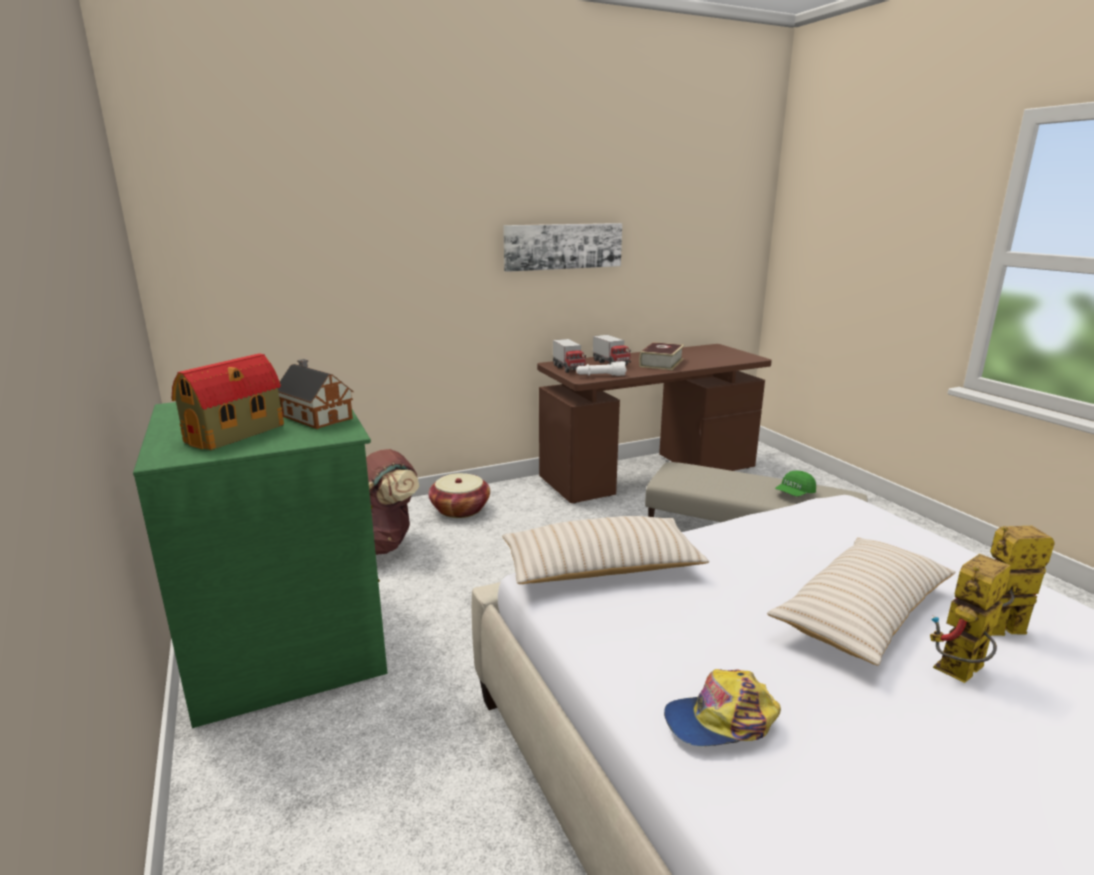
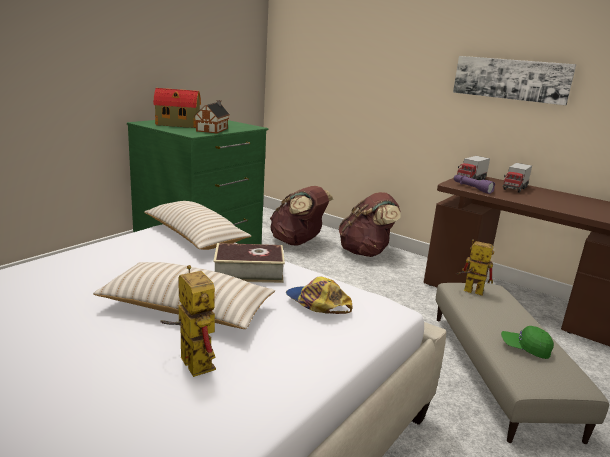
camera: 60 degrees right, 0 degrees up
basket [428,473,490,518] -> brown backpack [339,192,400,257]
white flashlight [576,361,626,376] -> purple flashlight [454,175,495,194]
book [639,342,684,370] -> book moved to [213,243,285,283]
cap [664,669,781,746] -> cap moved to [286,277,353,314]
toy robot [930,554,1011,683] -> toy robot moved to [456,239,494,296]

